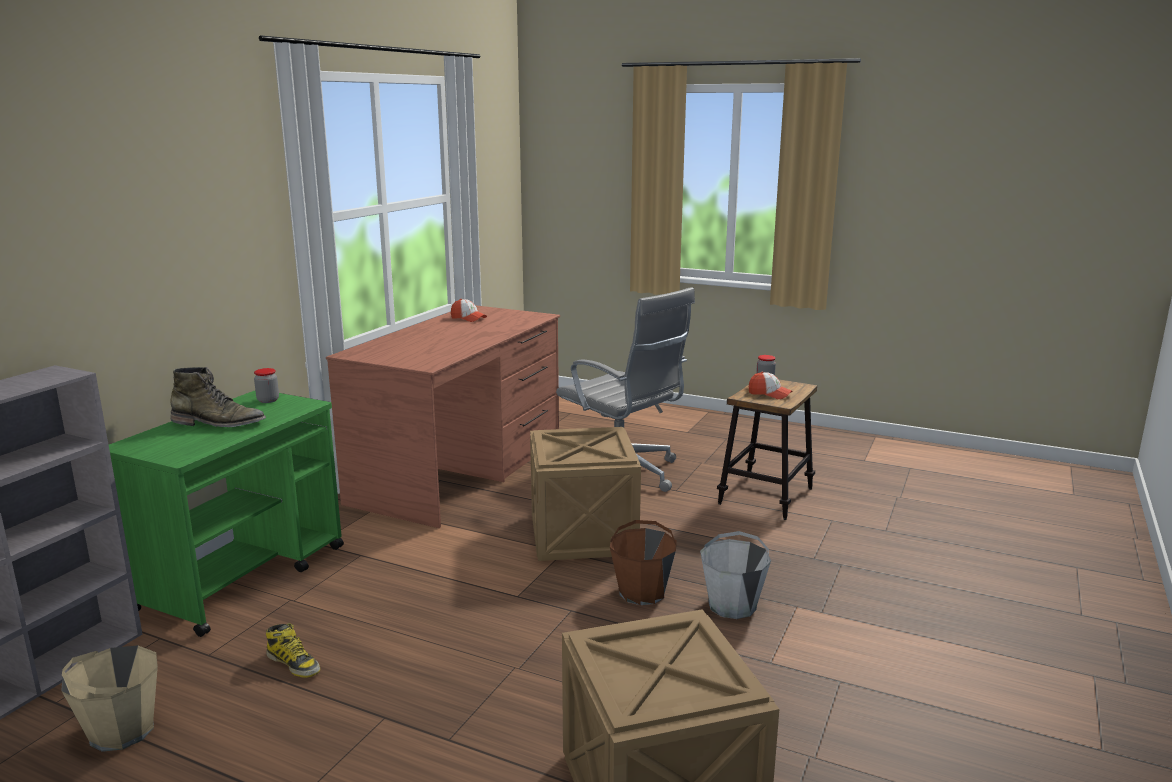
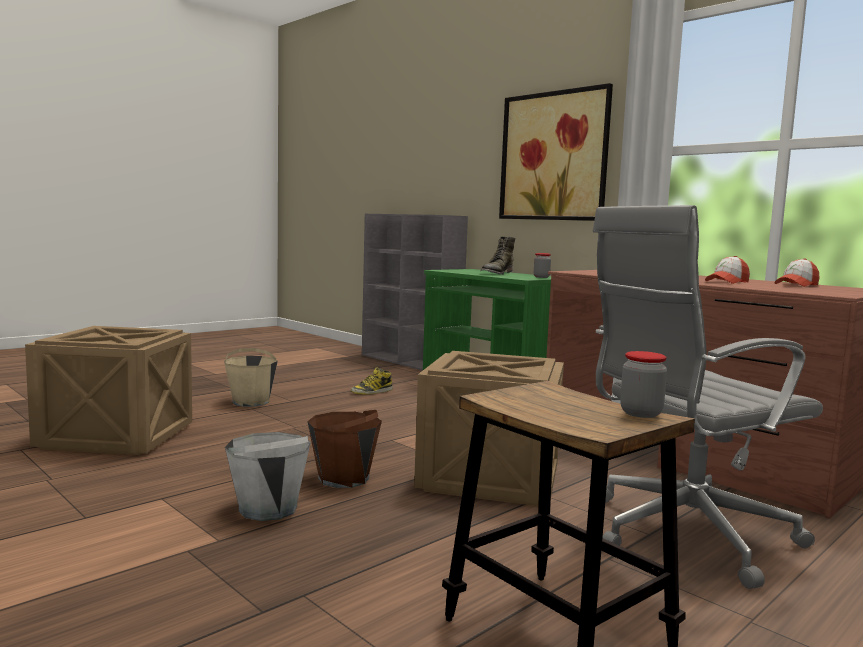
camera: 110 degrees right, 10 degrees down
beige bucket [61,645,158,752] -> beige bucket moved to [224,348,278,407]
cap [749,372,792,399] -> cap moved to [705,256,750,284]
none -> picture [499,83,613,221]

